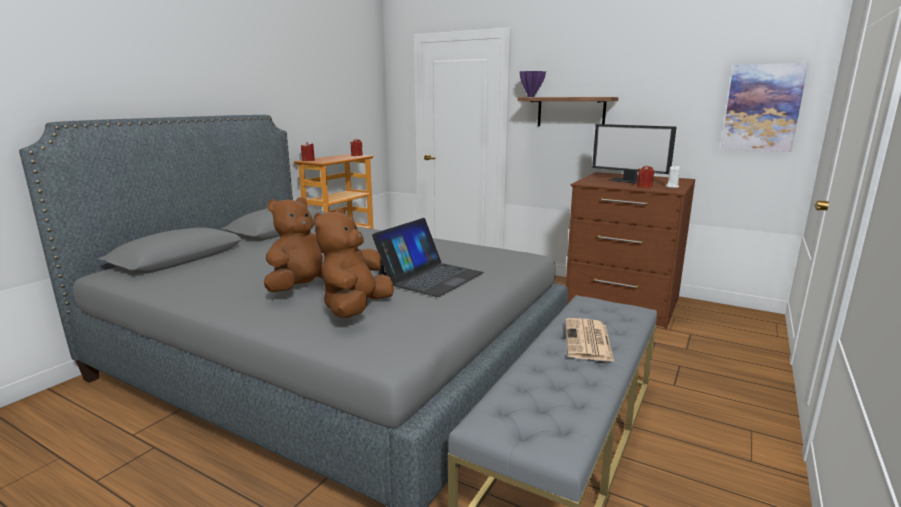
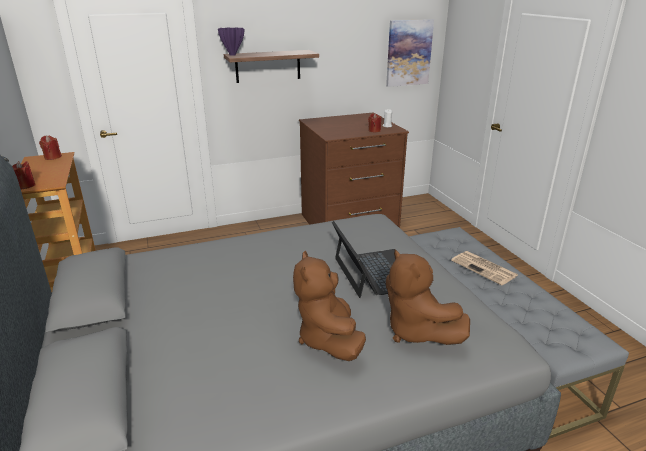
camera: 50 degrees left, 10 degrees up
monitor [592,124,677,184] -> none

